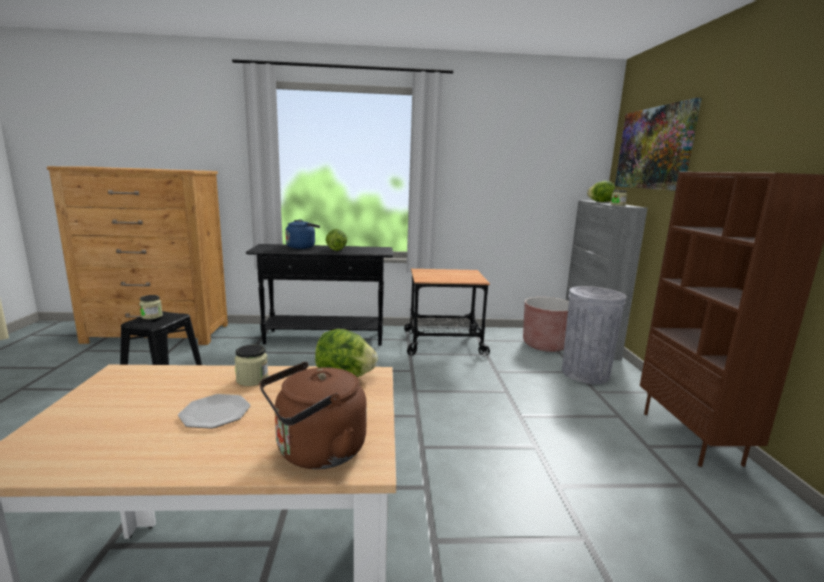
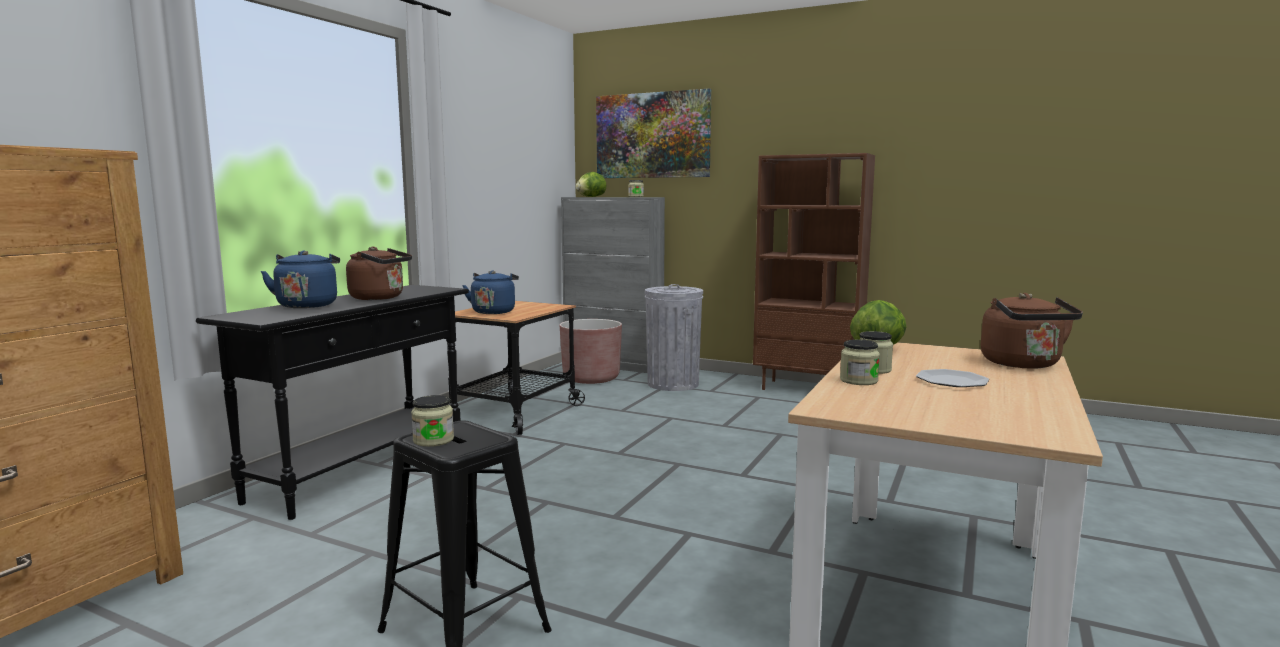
camera: 60 degrees left, 5 degrees down
lettuce [326,229,347,251] -> brown kettle [346,247,412,300]
none -> blue kettle [462,270,519,314]
none -> jar [840,340,880,385]

